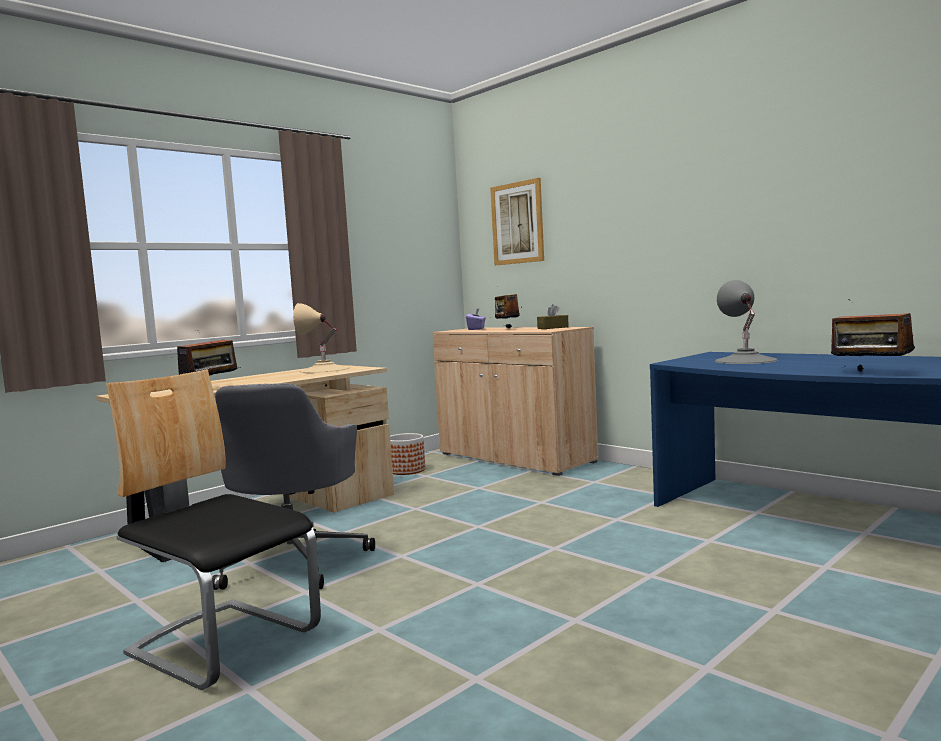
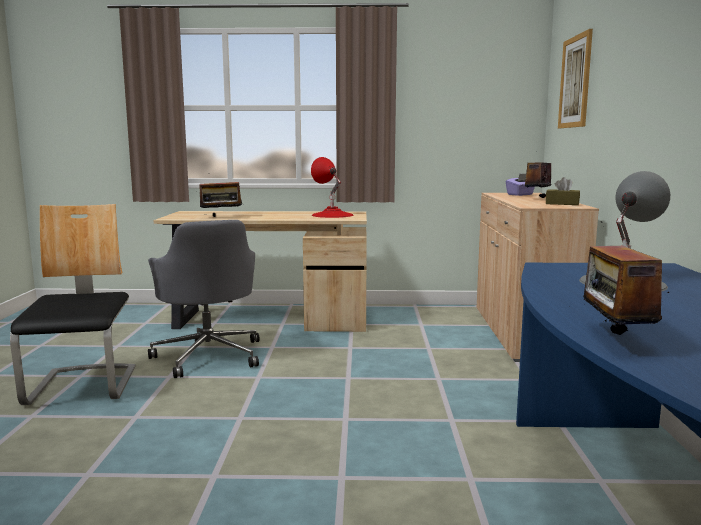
camera: 45 degrees right, 5 degrees up
grey office chair [212,383,375,590] -> grey office chair turned 75 degrees counterclockwise [148,220,260,378]
beige table lamp [293,303,350,373] -> red table lamp [311,157,353,218]
planter [390,433,425,475] -> none

